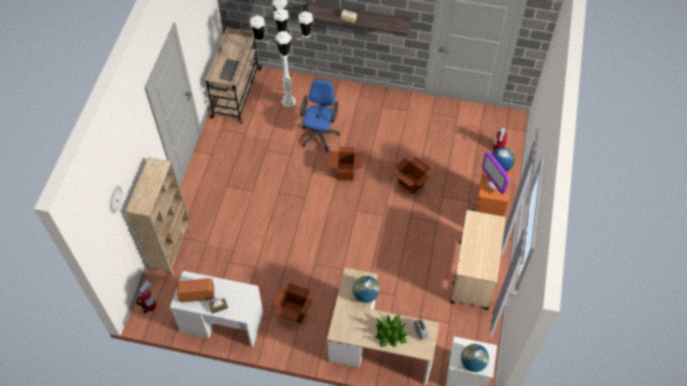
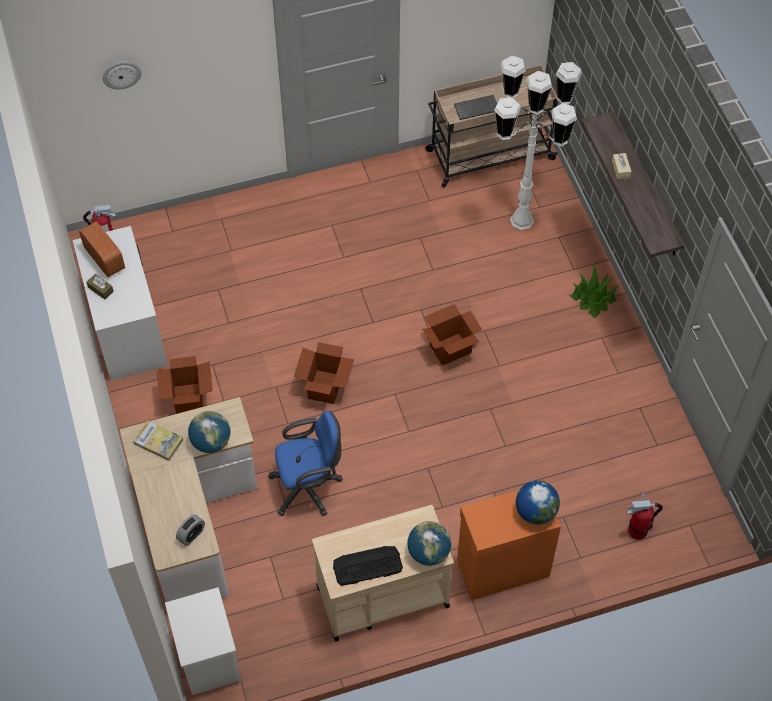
camera: 60 degrees right, 0 degrees up
beige bookcase [125,157,192,276] -> none
blue office chair [300,79,340,152] -> blue office chair moved to [268,411,343,516]
potted plant [375,314,408,347] -> potted plant moved to [570,265,619,318]
cardboard box [394,156,430,195] -> cardboard box moved to [294,342,354,404]
globe [461,344,489,372] -> globe moved to [407,521,451,566]
monitor [482,151,510,194] -> none
none -> book [133,420,183,461]
none -> keyboard [333,546,403,586]

